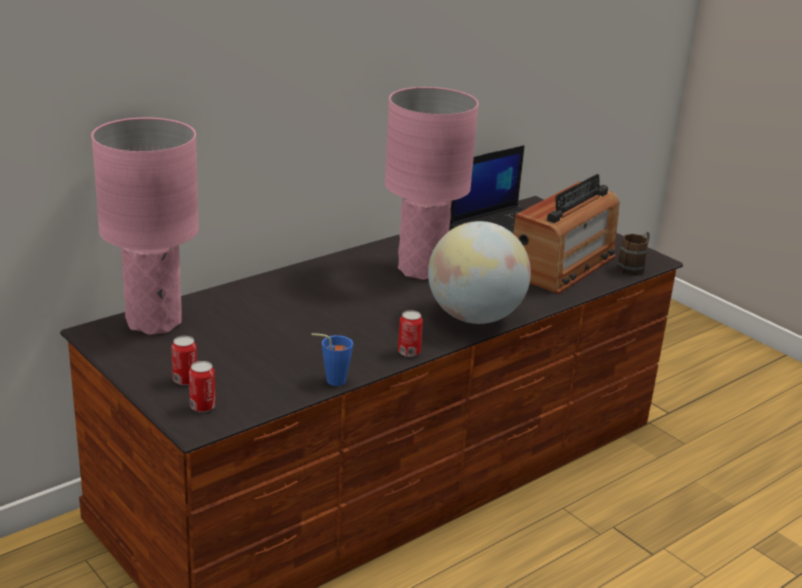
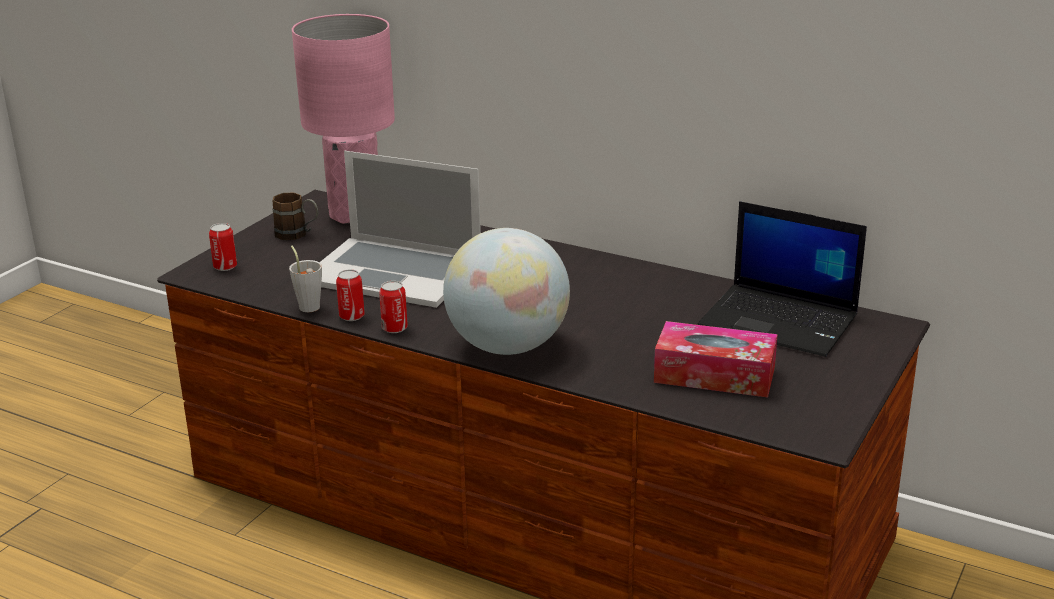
camera: 70 degrees right, 0 degrees up
can [172,336,197,385] -> can moved to [336,270,365,321]
blue cup [312,333,353,386] -> grey cup [289,246,322,312]
pink table lamp [385,87,479,280] -> none
radio [513,174,619,294] -> tissue box [654,321,778,398]
brown mug [617,232,650,276] -> brown mug moved to [273,192,318,240]
none -> laptop [320,151,481,308]

